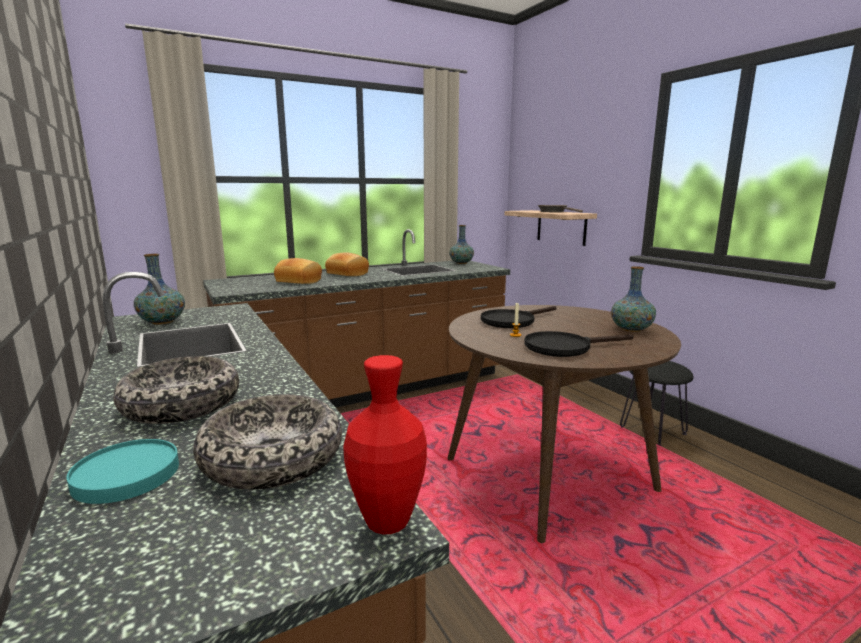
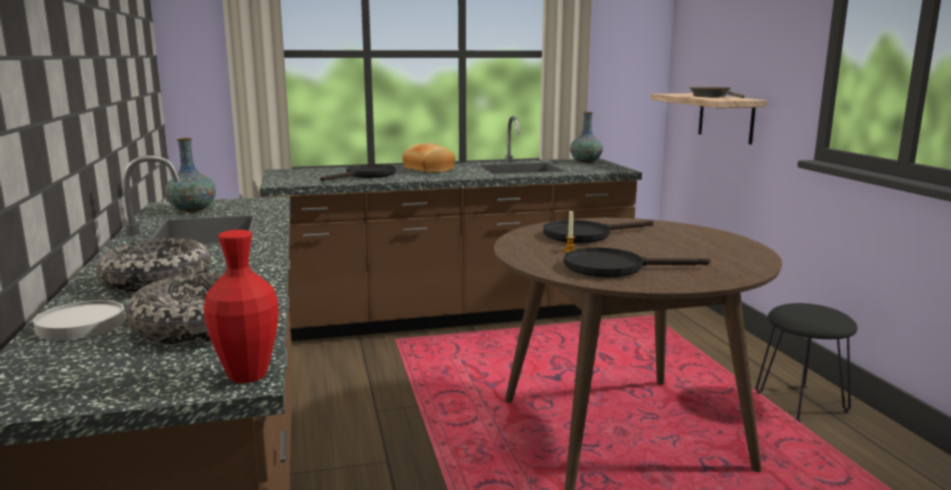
camera: 15 degrees right, 0 degrees up
turquoise plate [67,439,179,504] -> white plate [33,300,125,340]
bread [274,258,322,284] -> black frying pan [320,164,396,181]
vase [611,266,656,332] -> none

